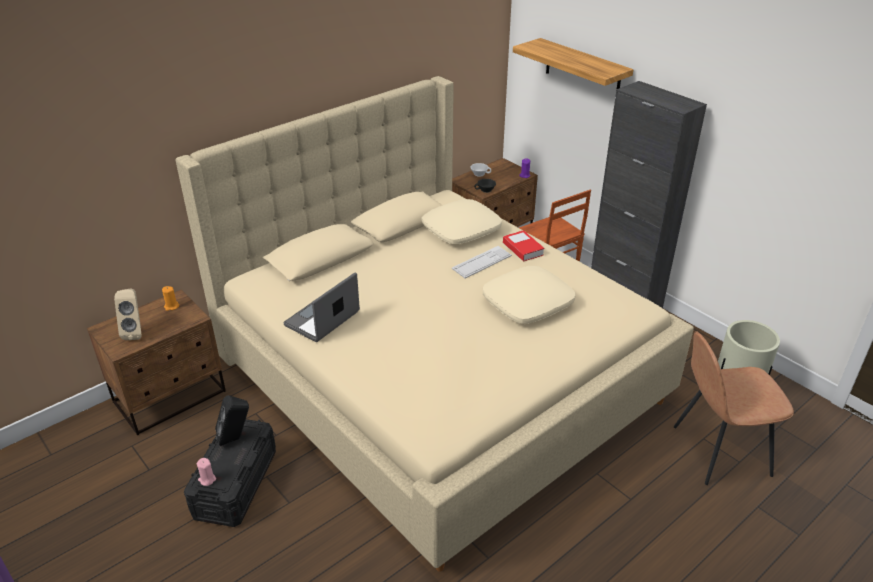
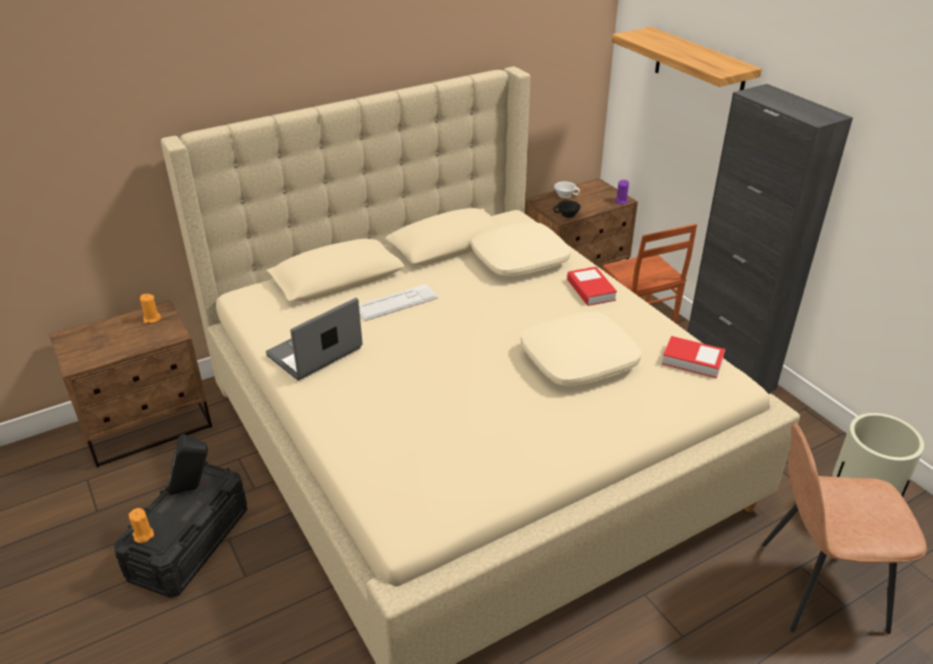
camera: 10 degrees right, 0 degrees up
beige speaker [114,289,141,340] -> none
pink candle [197,458,216,486] -> orange candle [129,508,154,543]
keyboard [452,246,512,278] -> keyboard moved to [359,284,438,321]
none -> book [662,336,725,378]

